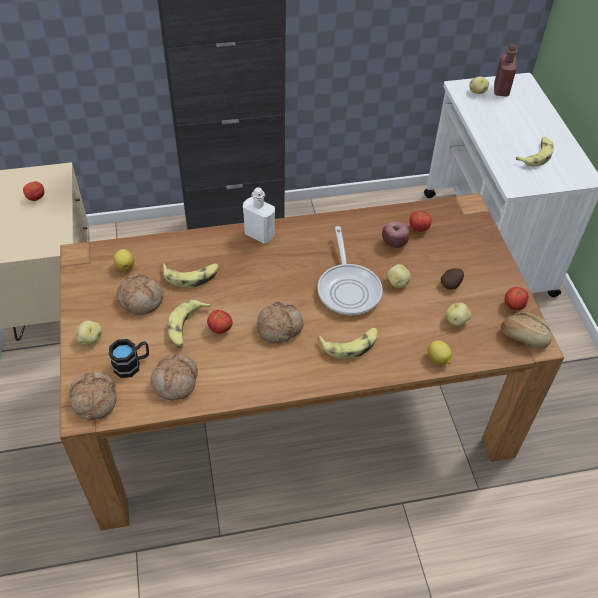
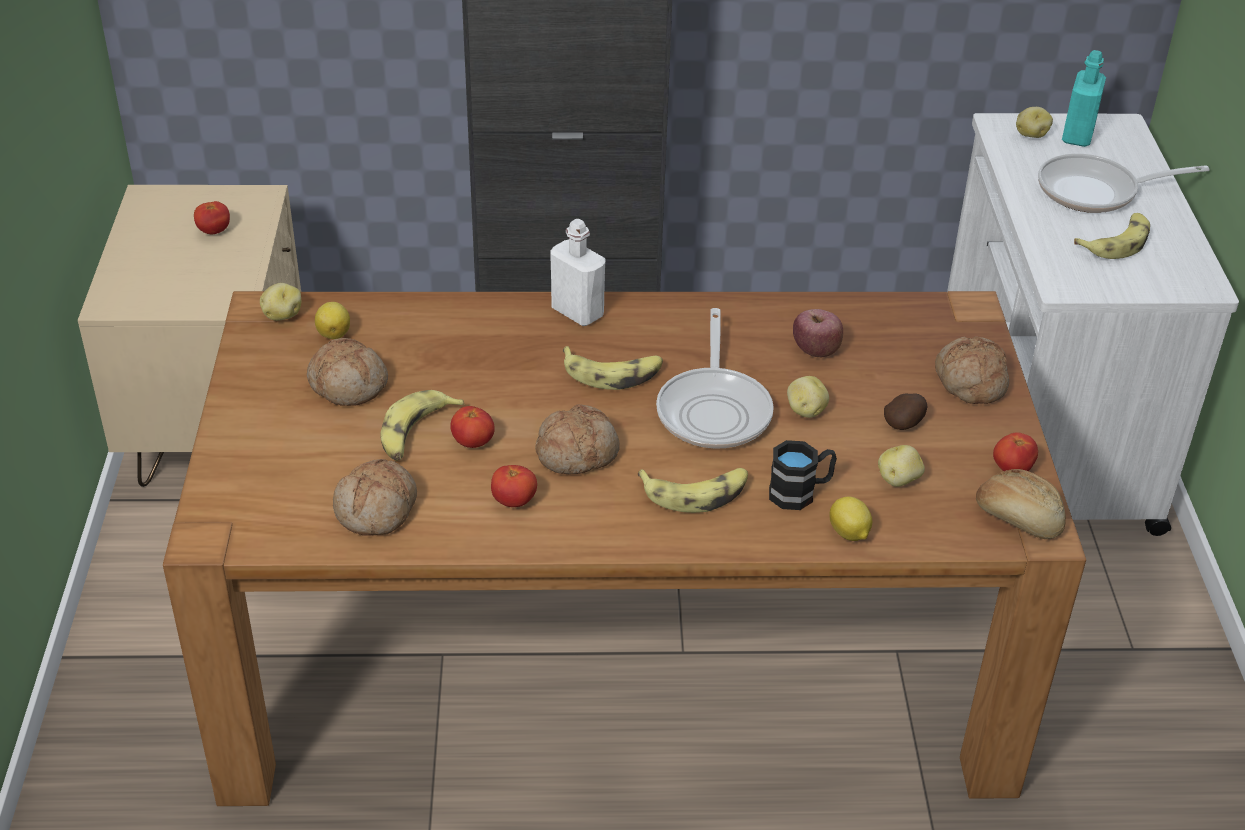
camera: 10 degrees right, 10 degrees down
bread [69,372,117,420] -> bread moved to [935,337,1009,404]
potato [75,321,102,345] -> potato moved to [260,283,301,321]
black mug [109,339,149,378] -> black mug moved to [769,440,837,510]
banana [162,263,219,287] -> banana moved to [563,346,663,390]
tomato [410,211,432,232] -> tomato moved to [491,465,537,507]
red bottle [494,44,517,97] -> turquoise bottle [1062,50,1106,147]
none -> frying pan [1038,154,1210,213]

